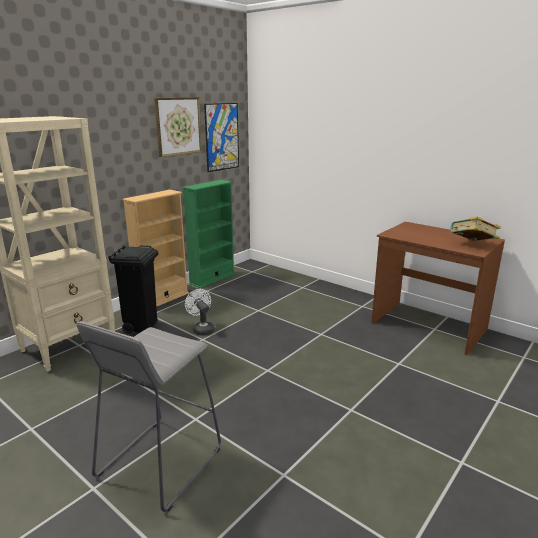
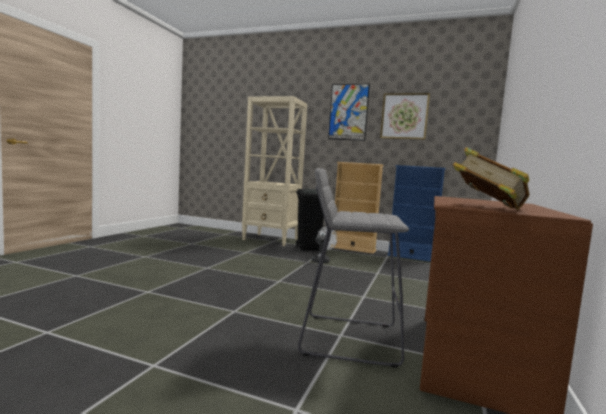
camera: 70 degrees right, 15 degrees down
grey stool [76,321,221,512] -> grey stool moved to [298,168,409,367]
green bookcase [182,180,235,289] -> blue bookcase [387,165,446,262]
picture [204,103,239,172] -> picture moved to [328,84,370,141]

